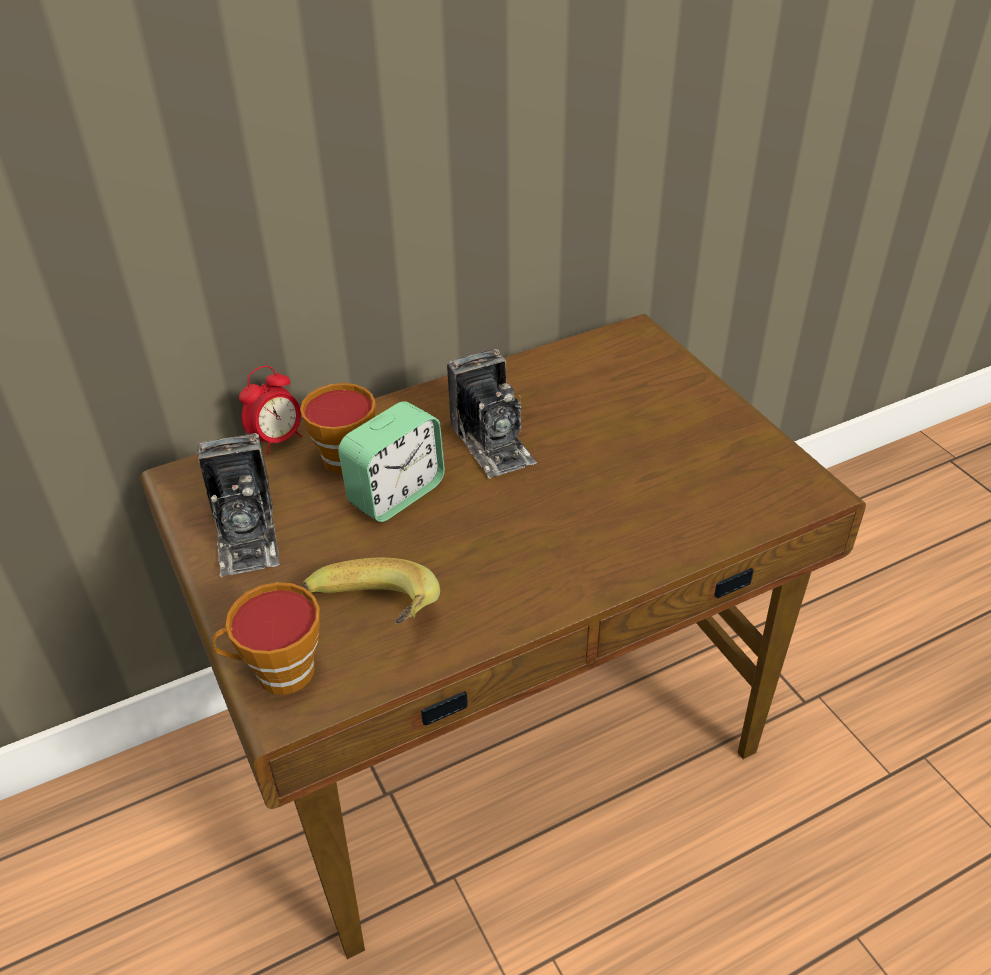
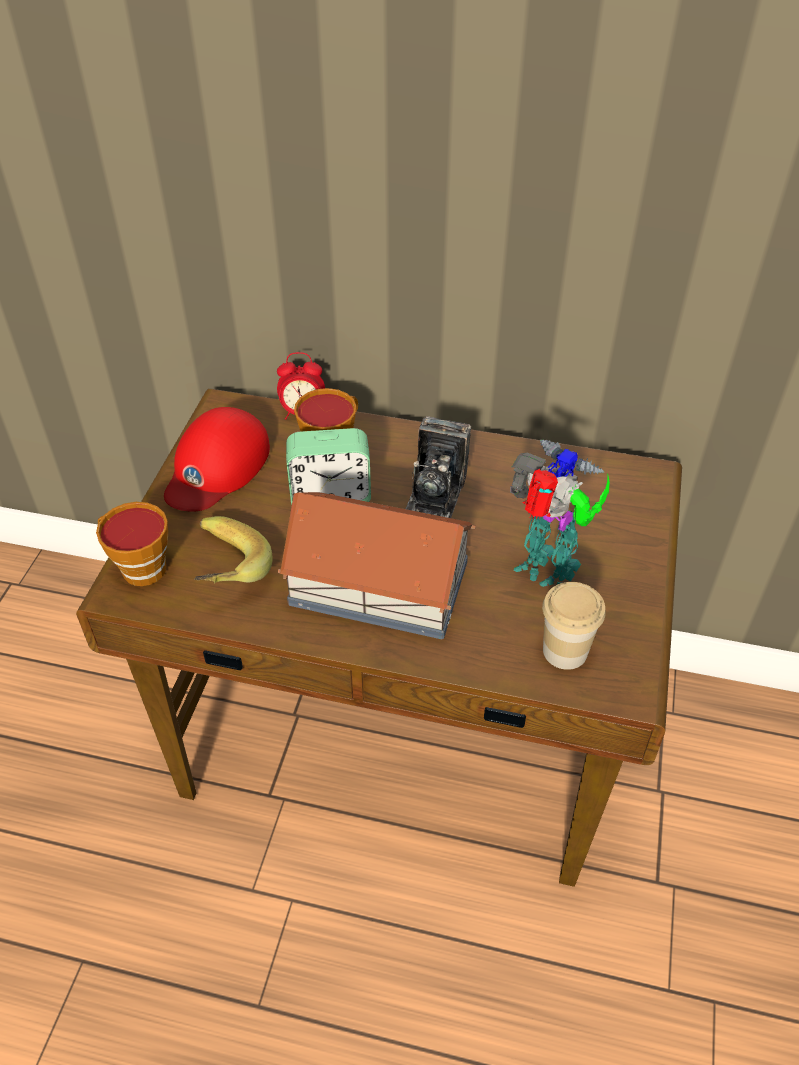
camera: 40 degrees right, 5 degrees up
camera [197,433,280,577] -> red cap [164,407,270,512]
none -> toy house [278,492,476,639]
none -> toy robot [510,440,610,587]
none -> cup [542,582,606,670]

